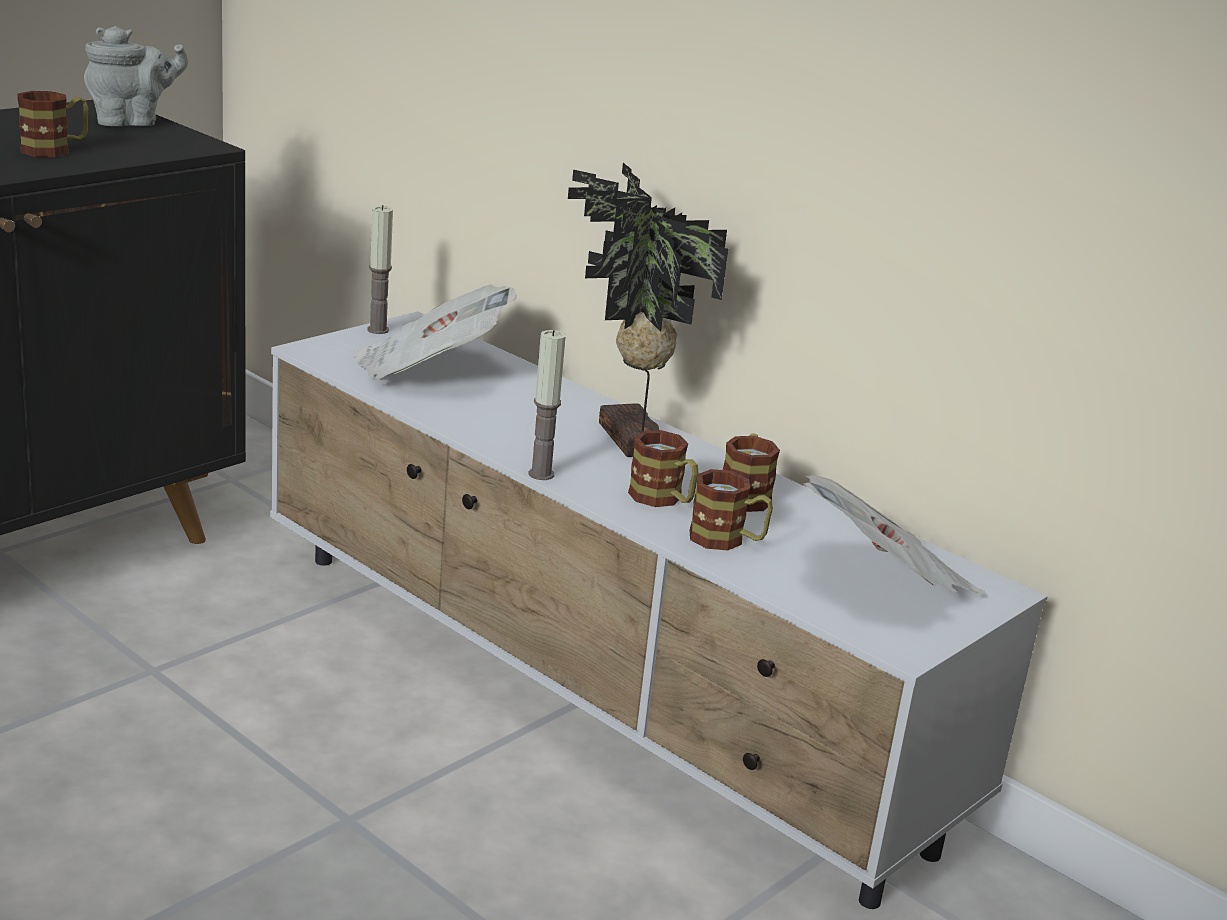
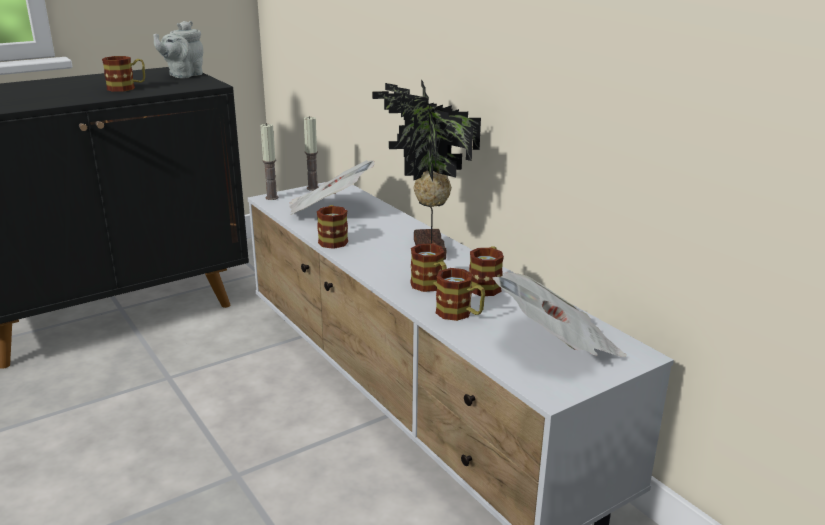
camera: 15 degrees right, 0 degrees up
grey teapot [84,26,188,126] -> grey teapot turned 135 degrees clockwise [153,21,203,78]
candle [528,330,566,480] -> candle moved to [261,123,279,200]
none -> mug [317,205,348,249]

